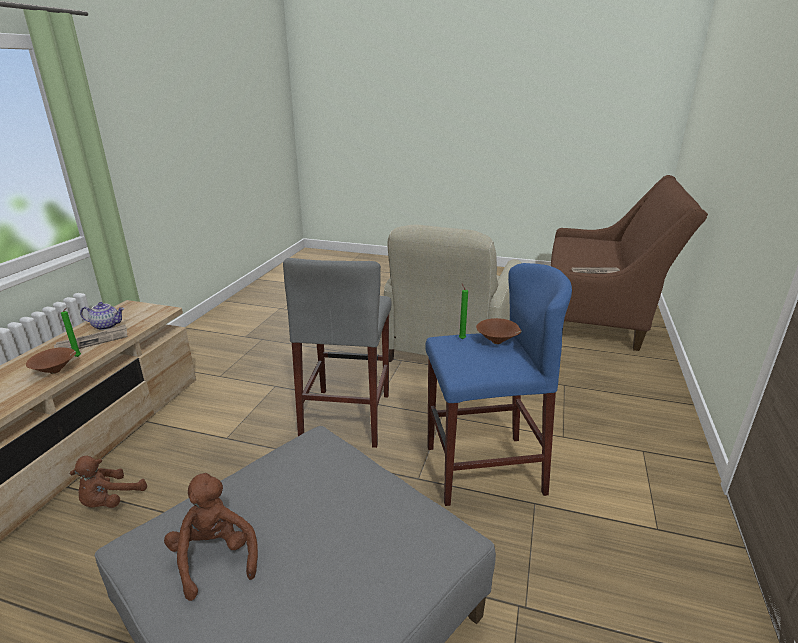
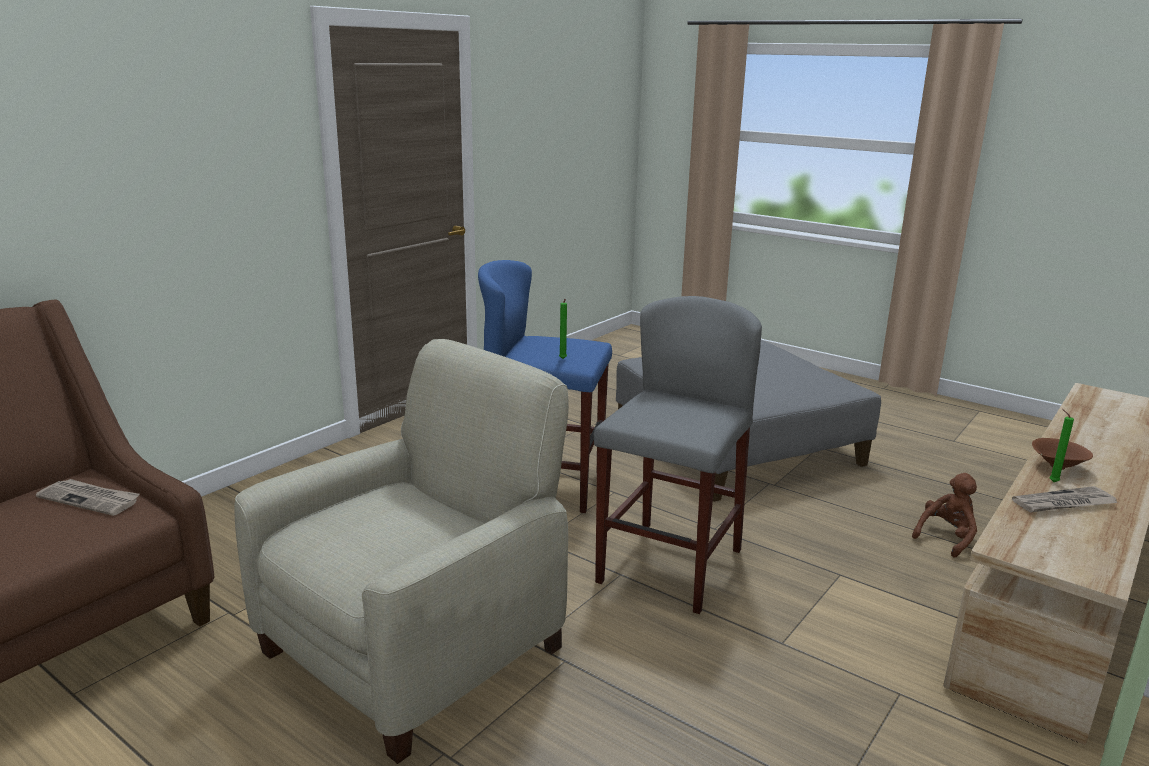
camera: 160 degrees left, 5 degrees down
teapot [80,302,124,330] -> none
brown plush toy [164,473,258,601] -> none
brown bowl [476,318,521,344] -> none

